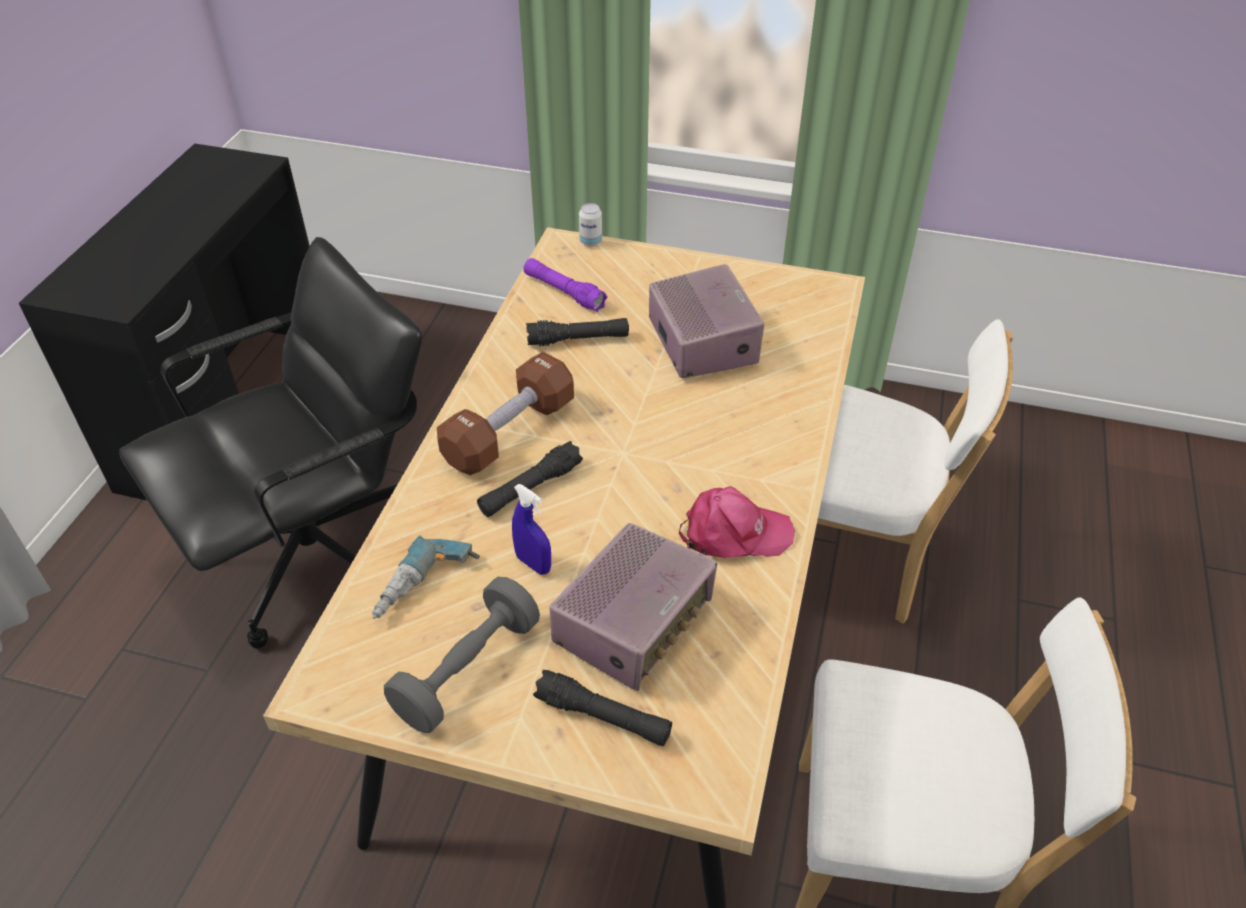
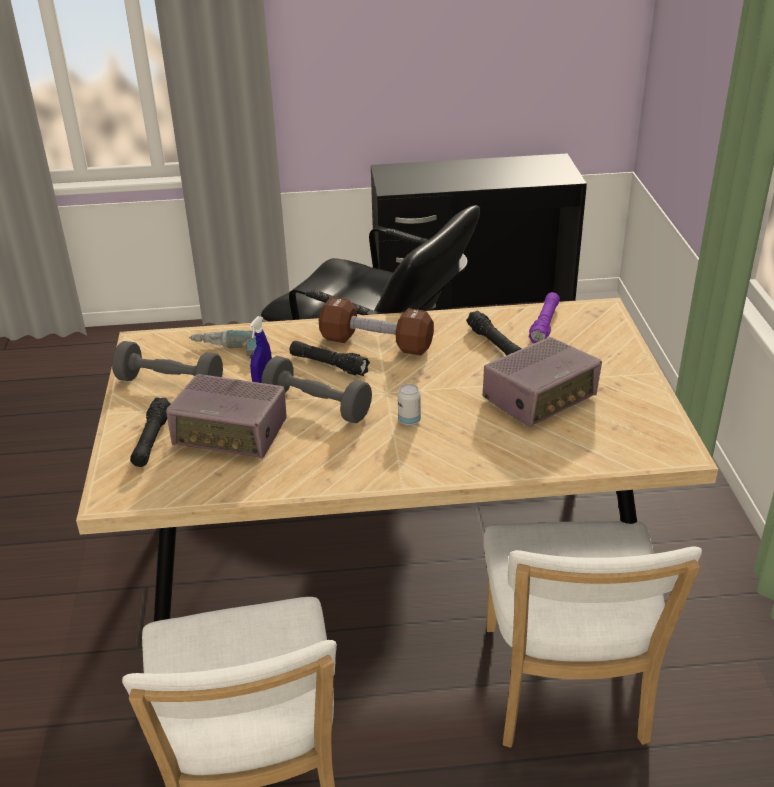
camera: 70 degrees right, 10 degrees down
can [579,203,602,247] -> can moved to [398,384,421,426]
pink cap [679,486,795,558] -> none
none -> grey dumbbell [261,356,372,423]

